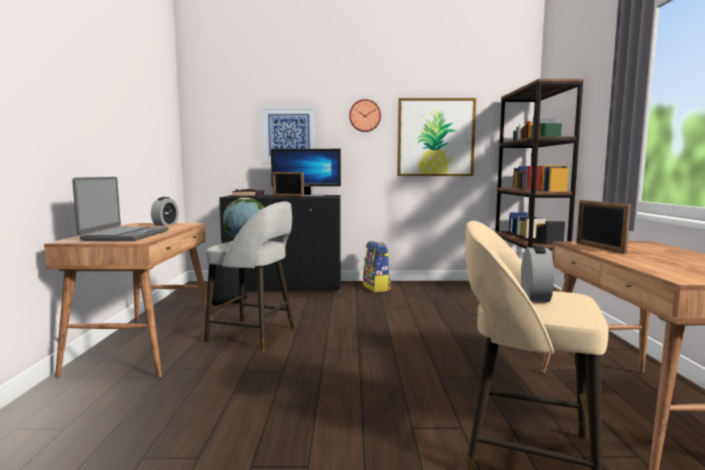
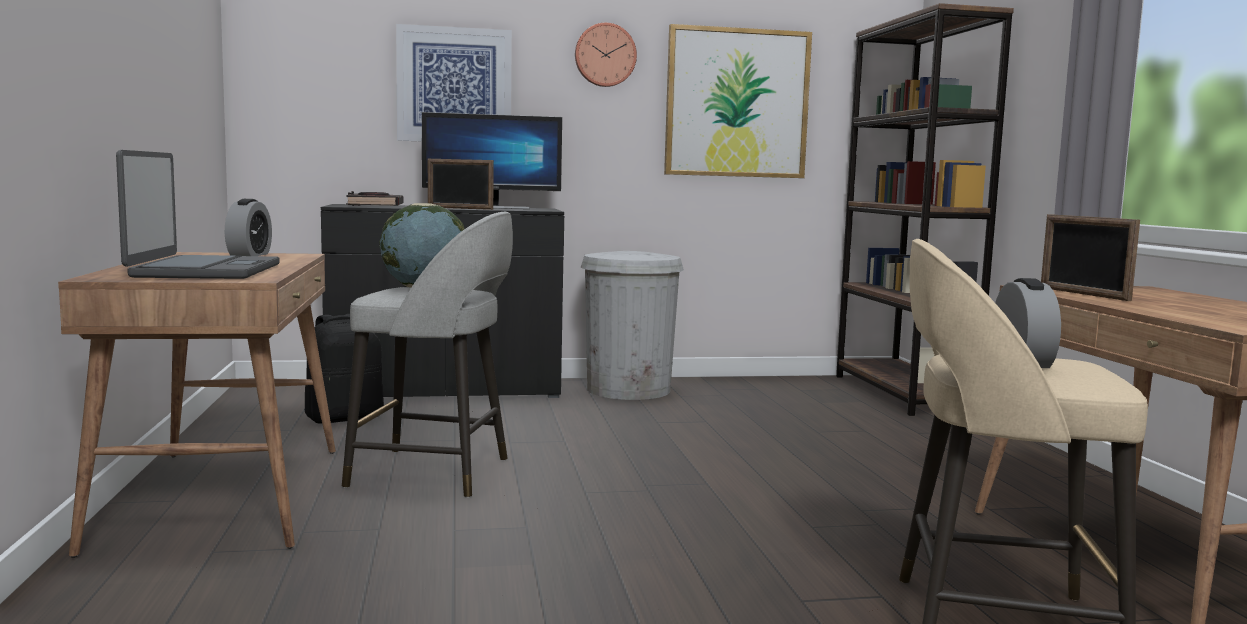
camera: 10 degrees left, 0 degrees up
backpack [363,241,391,292] -> white trash can [581,251,684,400]

